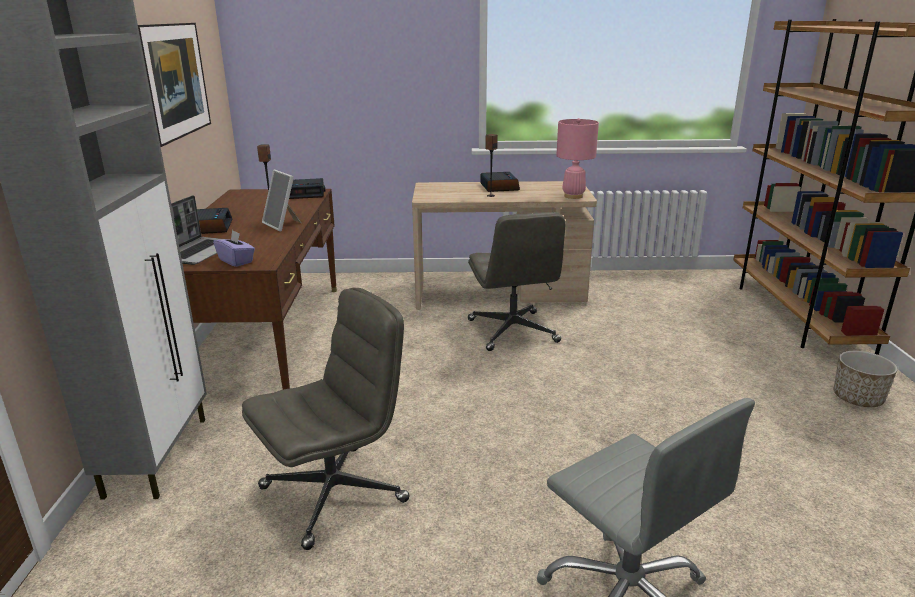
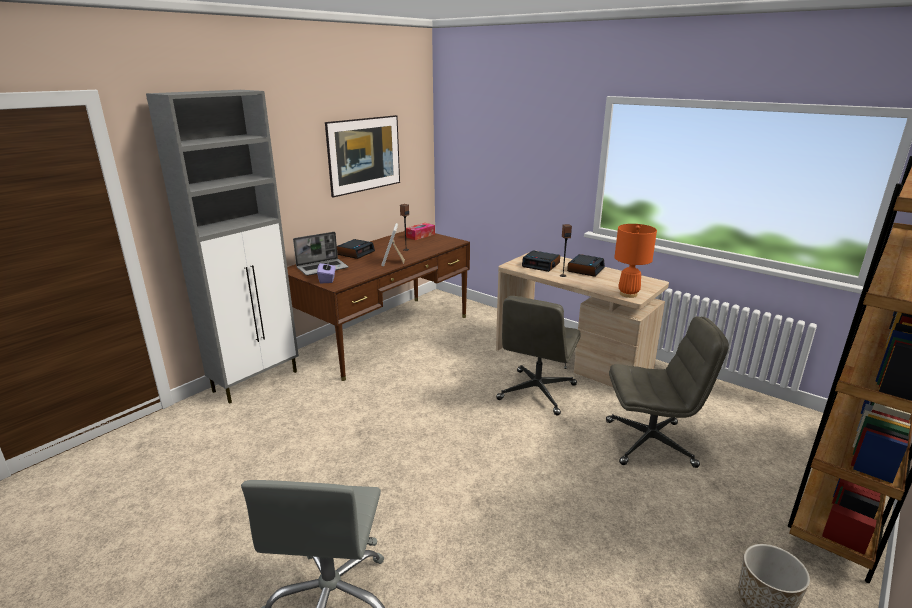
camera: 40 degrees right, 0 degrees up
grey office chair [242,288,409,550] -> grey office chair moved to [606,316,729,468]
alarm clock [289,178,325,199] -> alarm clock moved to [522,250,560,272]
pink table lamp [556,118,599,199] -> orange table lamp [614,224,657,298]
none -> tissue box [406,223,435,240]

